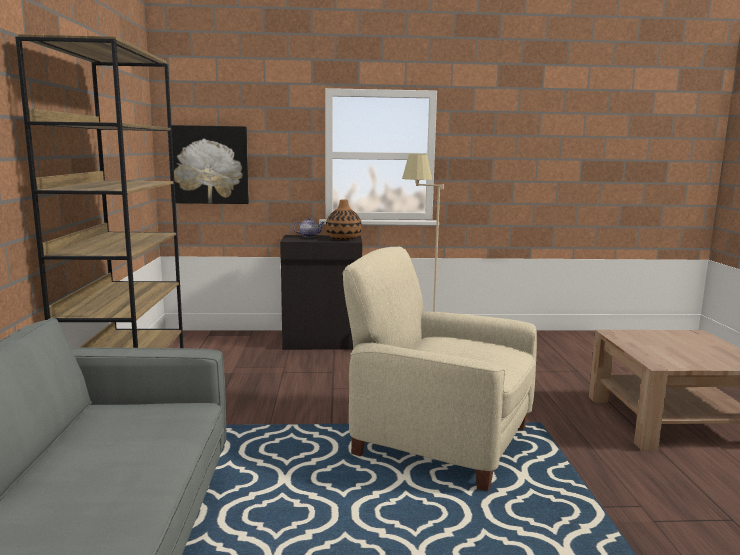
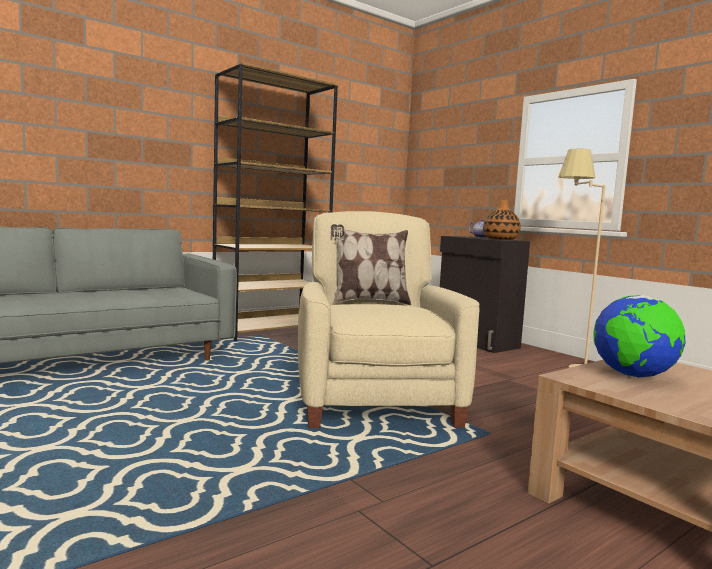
camera: 55 degrees right, 5 degrees down
picture [167,125,249,204] -> none
none -> pillow [331,224,411,305]
none -> globe [593,295,685,377]

